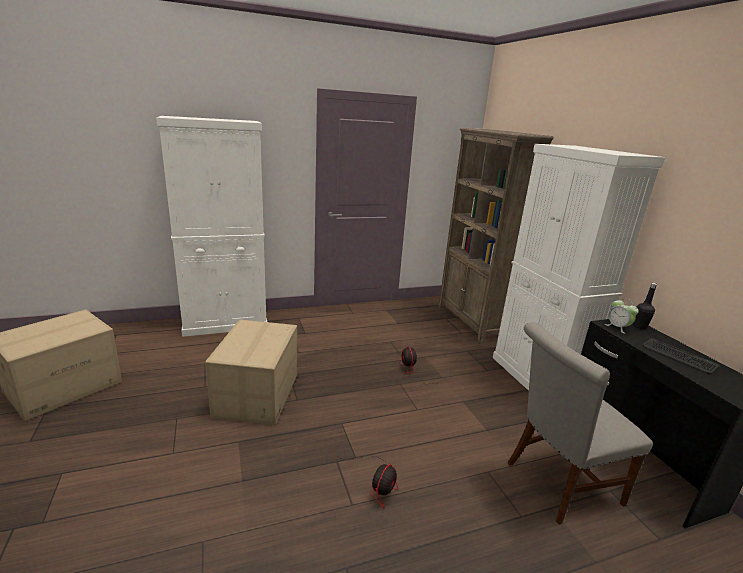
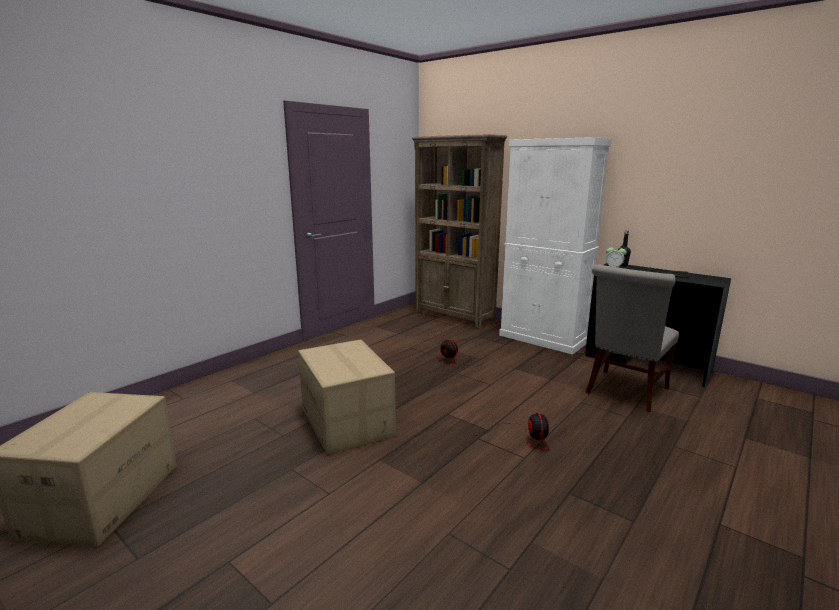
camera: 30 degrees left, 5 degrees down
white cabinet [156,116,267,337] -> none

